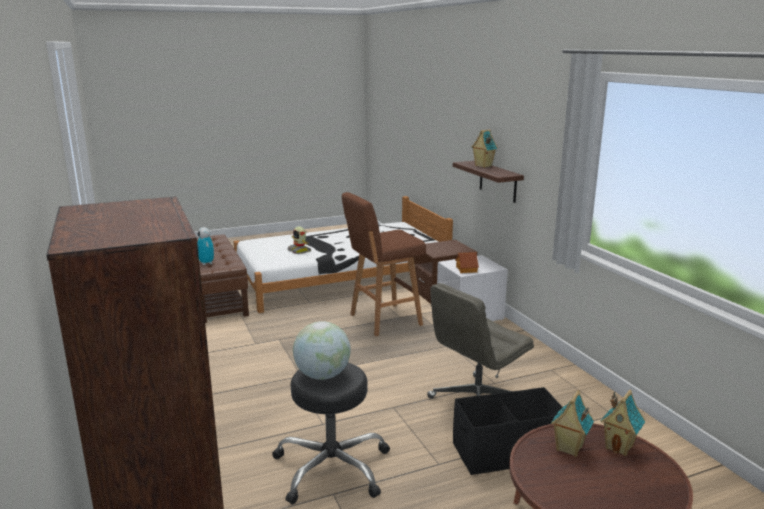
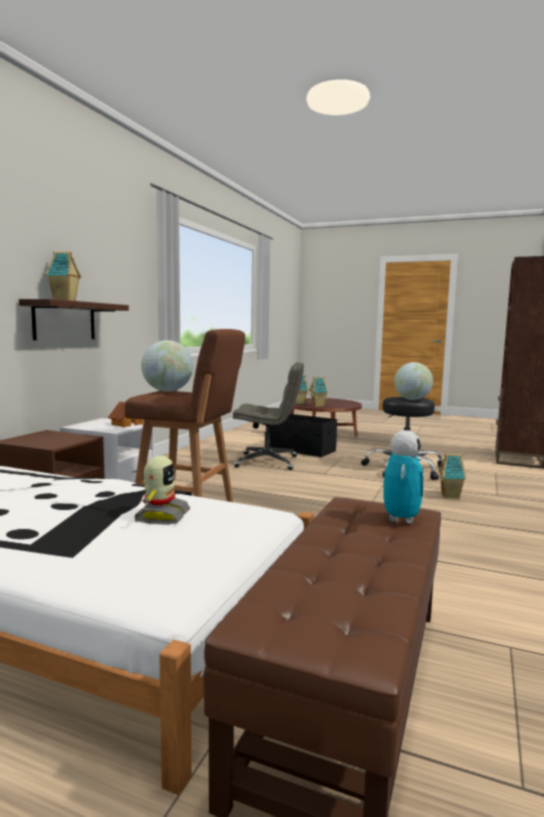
camera: 135 degrees left, 10 degrees down
none -> globe [141,340,193,392]
none -> toy house [438,454,466,499]

